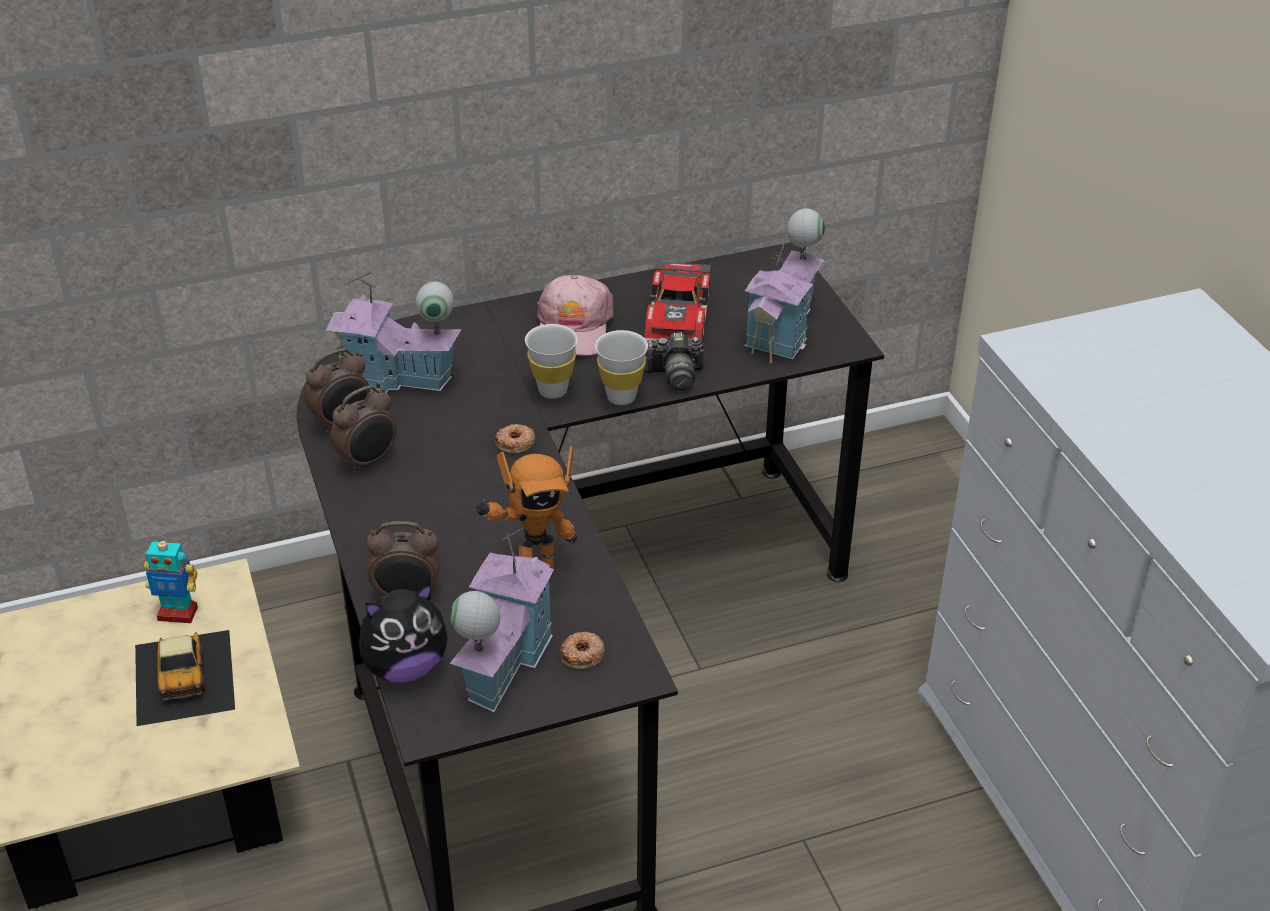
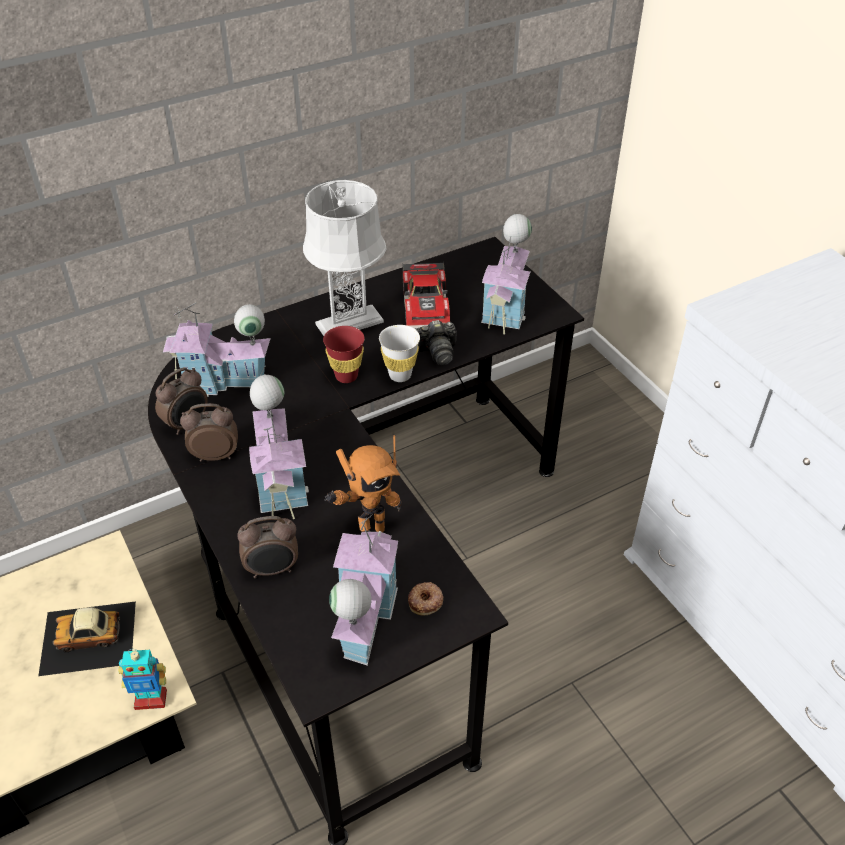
camera: 10 degrees left, 5 degrees up
toy car [135,630,235,726] -> toy car turned 105 degrees clockwise [38,601,136,676]
toy robot [144,535,198,623] -> toy robot moved to [118,649,167,710]
alarm clock [330,385,397,474] -> alarm clock turned 135 degrees counterclockwise [180,403,238,462]
plush toy [359,583,448,683] -> none
donut [495,424,536,453] -> none
white cup [525,324,578,399] -> red cup [323,326,365,383]
pink cap [537,275,614,356] -> grey table lamp [303,180,386,336]
none -> toy house [249,375,309,519]

